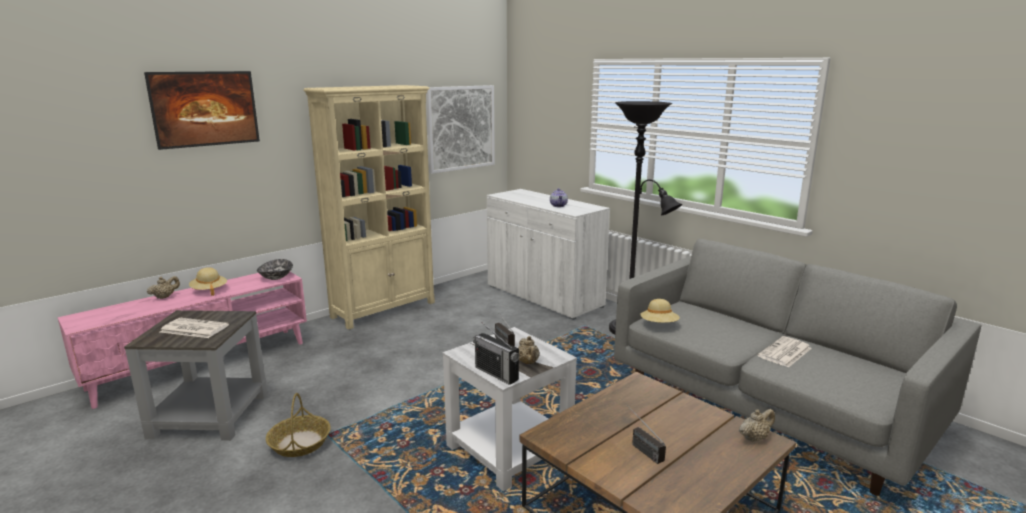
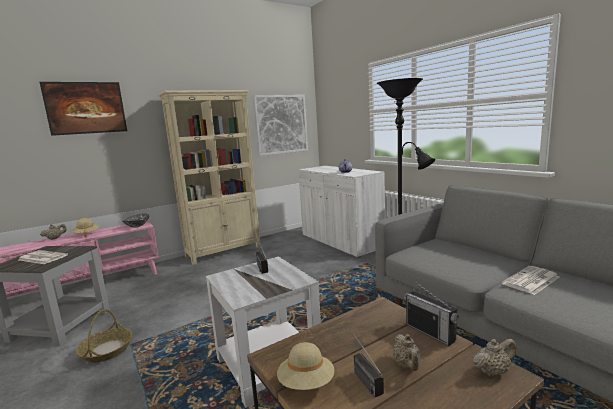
camera: 10 degrees right, 5 degrees down
radio [473,322,520,385] -> radio moved to [404,281,459,346]
beige teapot [518,336,540,364] -> beige teapot moved to [393,334,421,371]
beige hat [640,299,680,323] -> beige hat moved to [277,342,334,390]

